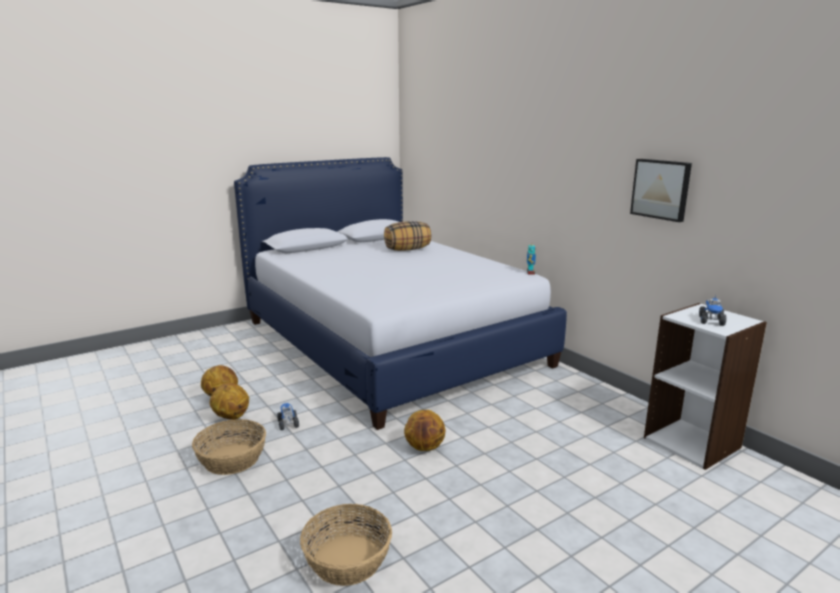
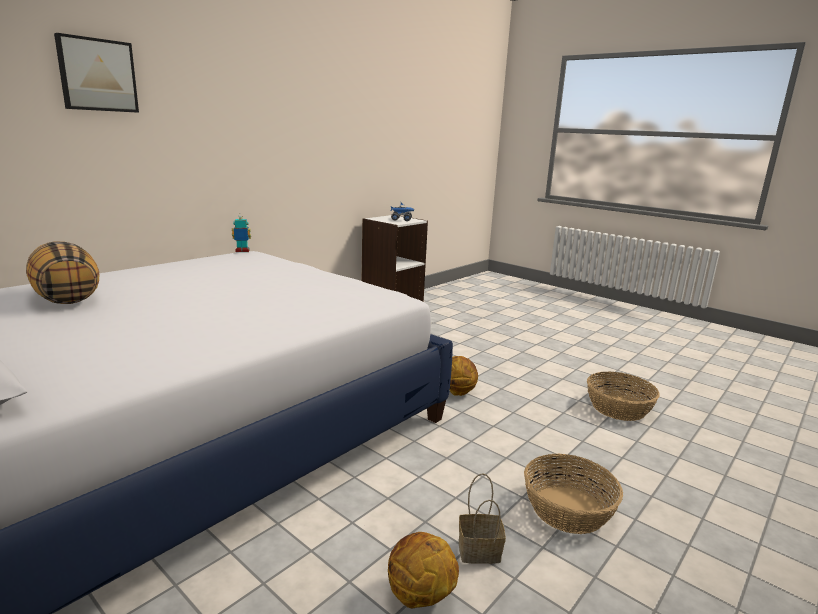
camera: 105 degrees left, 0 degrees up
basketball [210,383,249,420] -> basket [459,473,506,564]
toy truck [277,403,299,430] -> none
picture [630,159,692,222] -> picture moved to [54,33,139,113]

